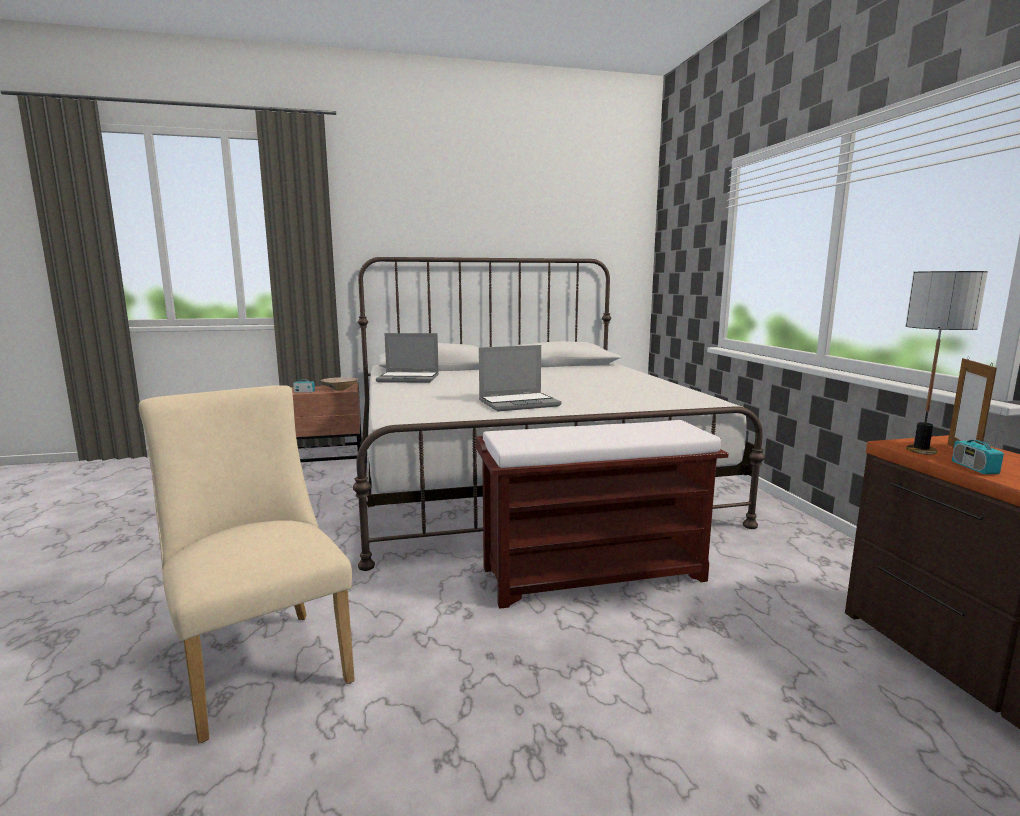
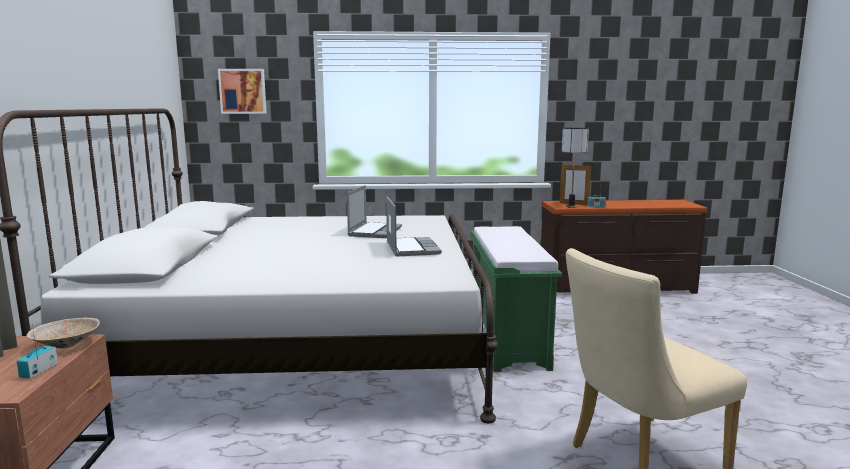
camera: 80 degrees left, 0 degrees up
laptop [376,333,439,383] -> laptop moved to [347,185,402,238]
brown bench [476,420,729,609] -> green bench [471,226,562,372]
none -> picture [218,69,267,114]

